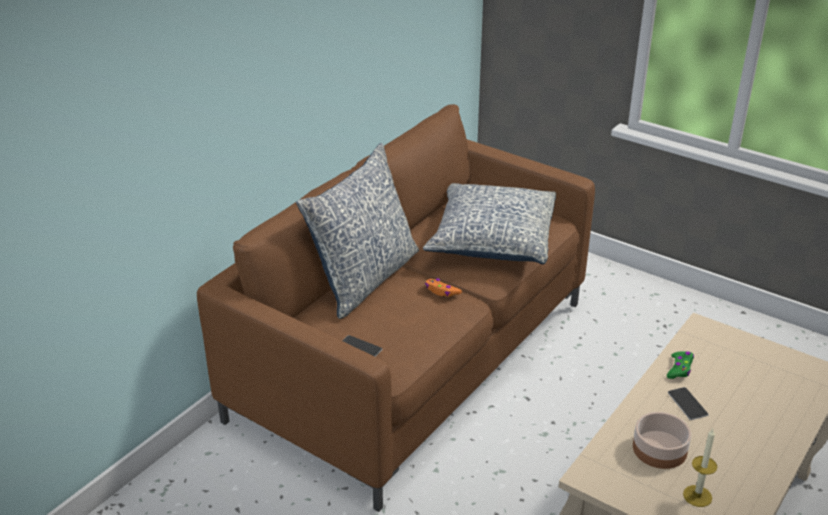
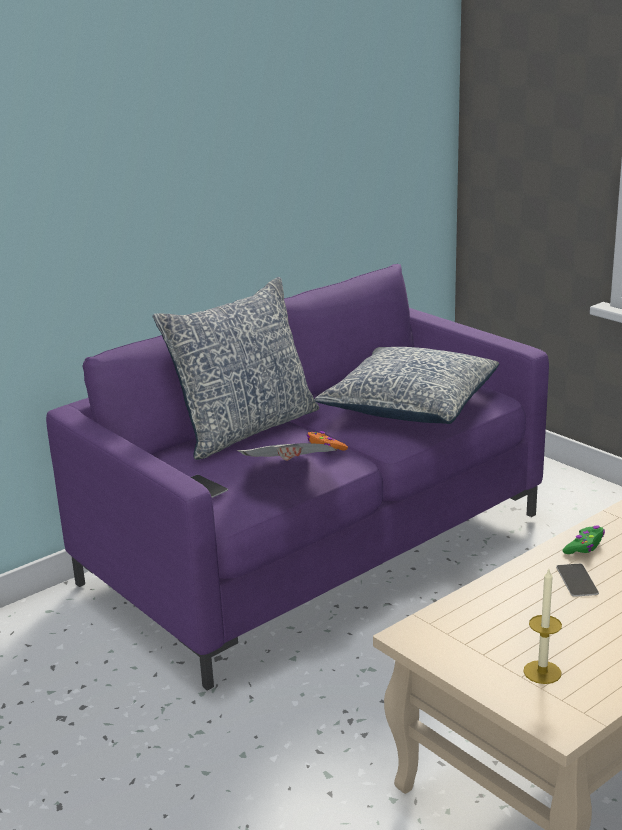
camera: 15 degrees right, 10 degrees down
brown sofa [197,104,595,512] -> purple sofa [46,264,549,690]
bowl [633,412,691,469] -> none
none -> newspaper [237,443,338,461]

